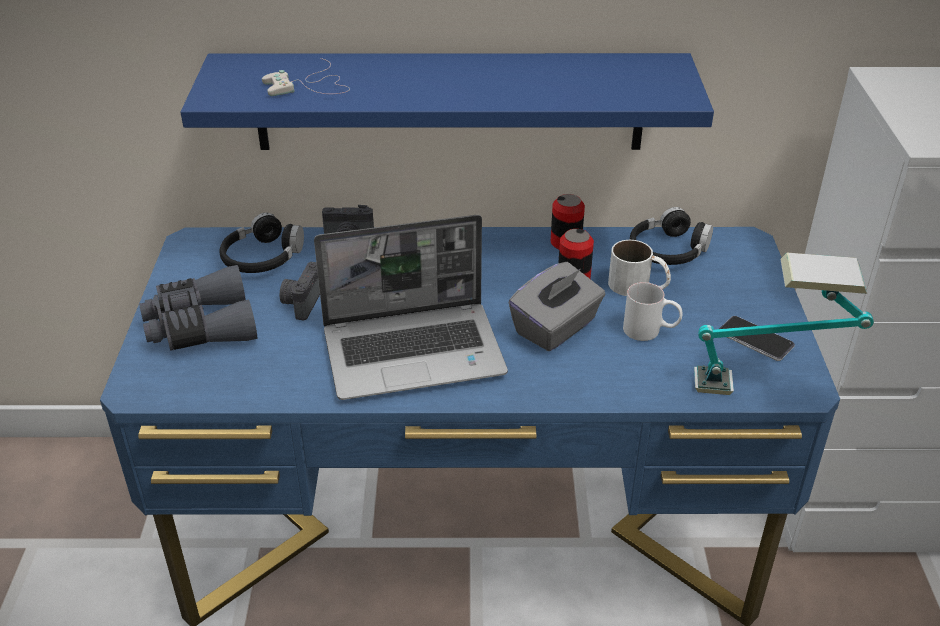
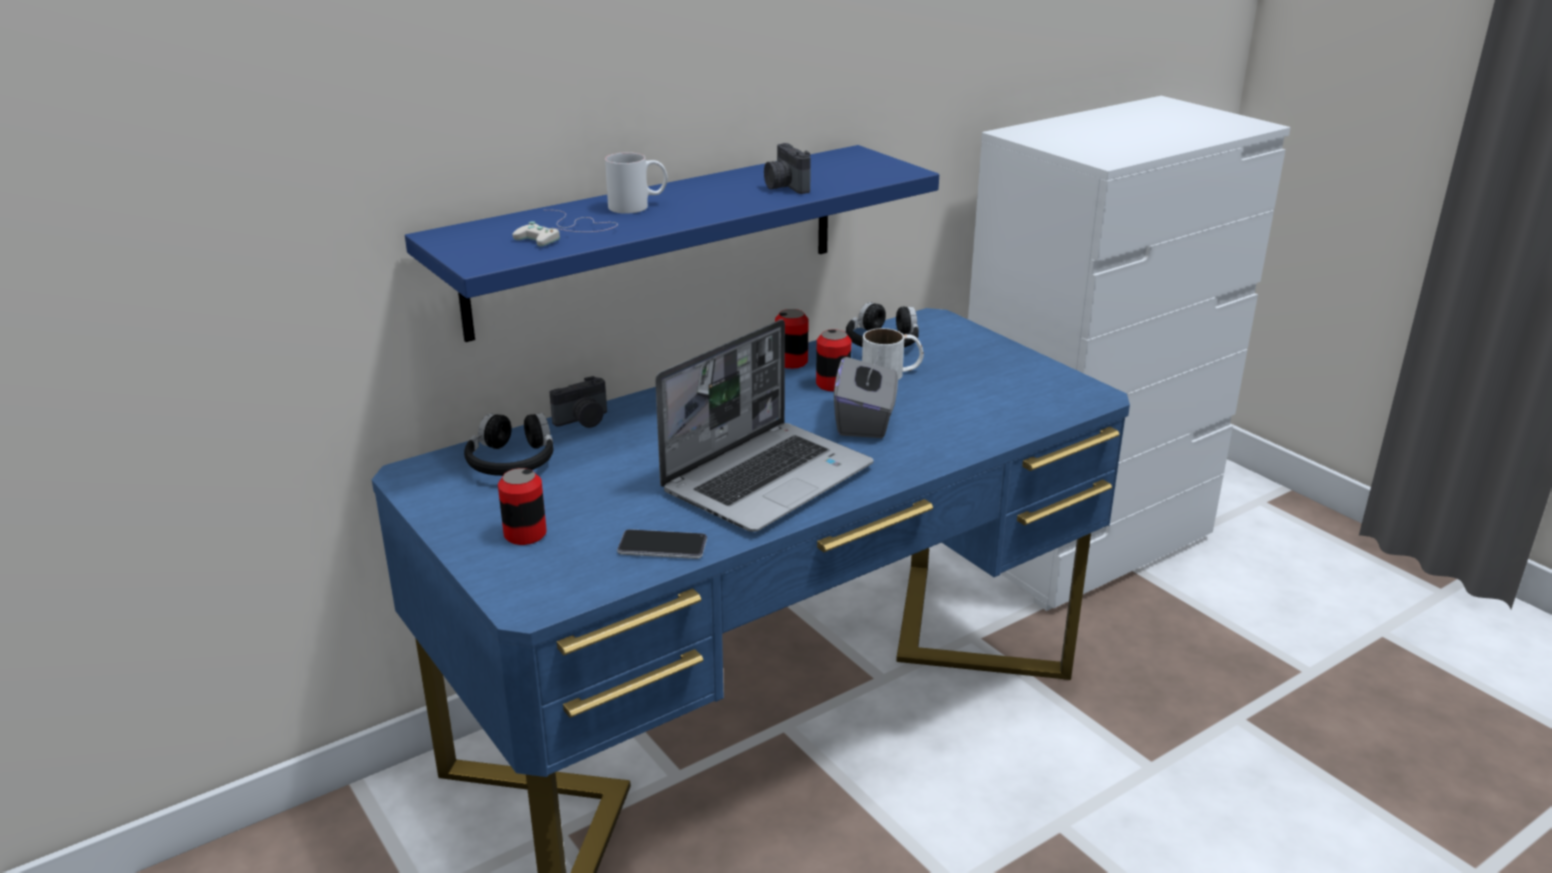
camera: 35 degrees left, 10 degrees down
grey binoculars [139,265,257,351] -> can [498,468,547,545]
camera [280,262,320,320] -> camera moved to [764,143,811,194]
white mug [623,282,683,341] -> white mug moved to [605,152,668,214]
table lamp [694,253,874,395] -> none
phone [719,316,795,361] -> phone moved to [617,529,707,559]

